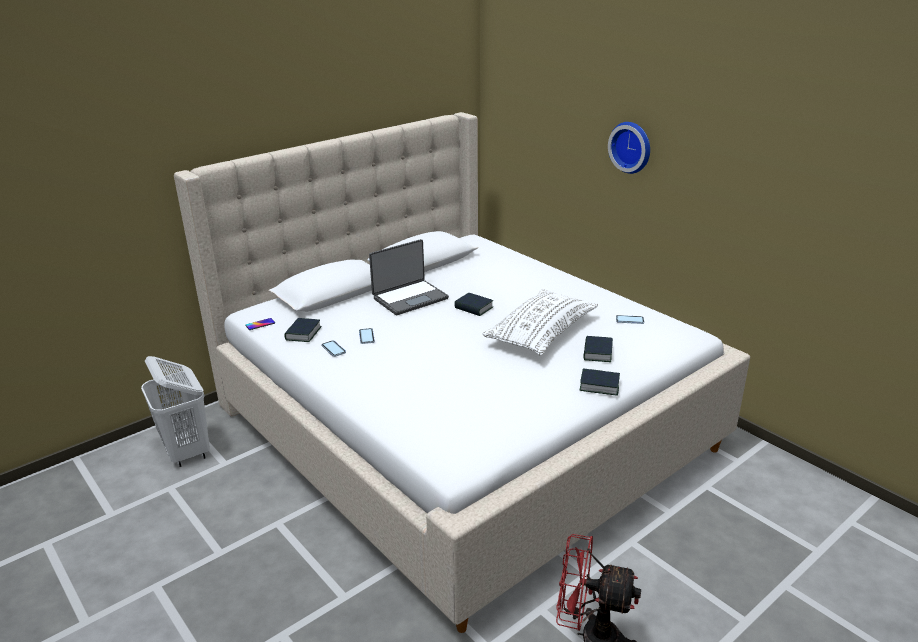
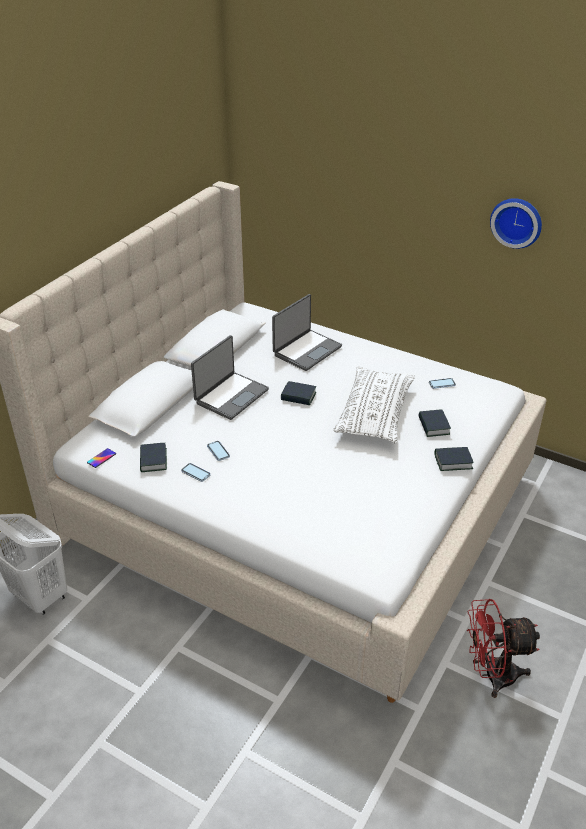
camera: 20 degrees left, 10 degrees up
wall clock [608,122,650,174] -> wall clock moved to [490,198,542,249]
none -> laptop [272,294,342,371]

